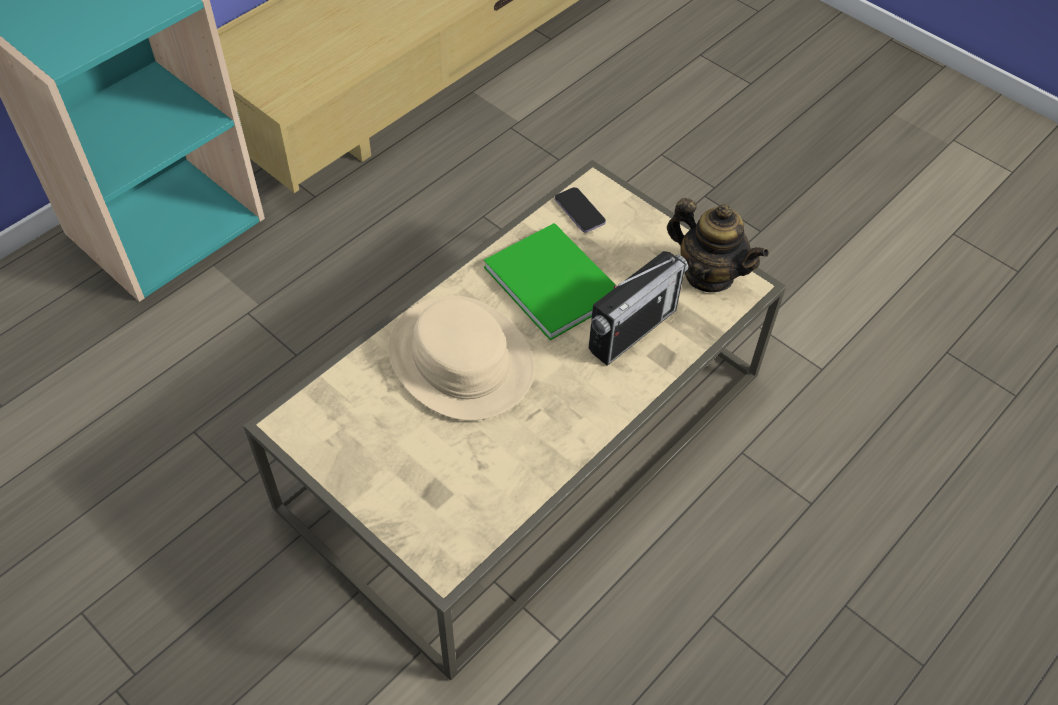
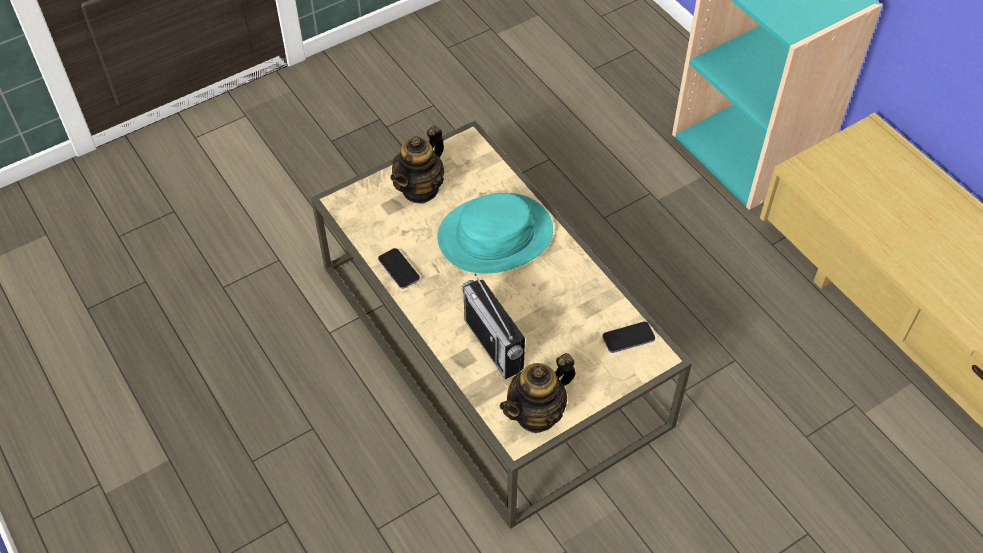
camera: 105 degrees right, 0 degrees up
beige hat [388,295,535,421] -> turquoise hat [437,193,553,273]
green book [484,223,615,340] -> none
none -> phone [378,248,420,289]
none -> teapot [390,126,444,204]

